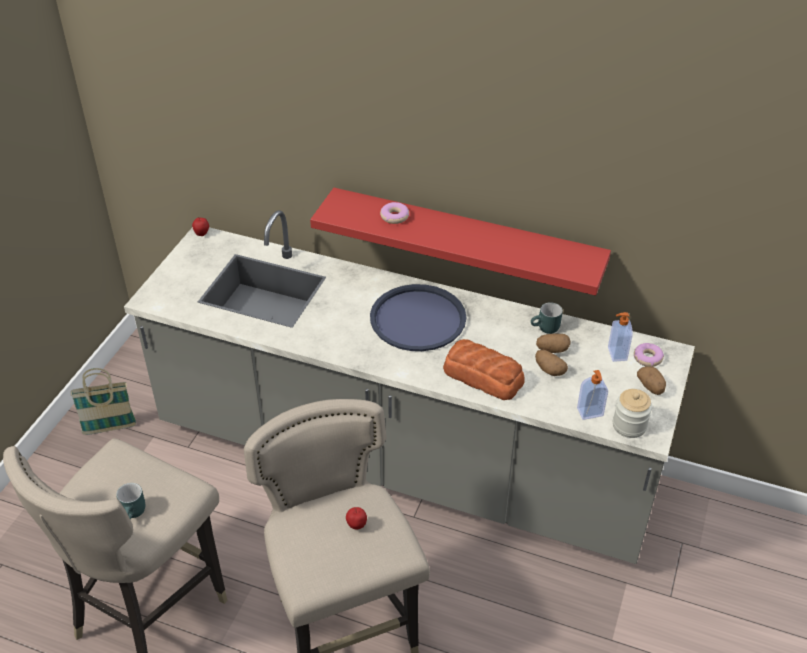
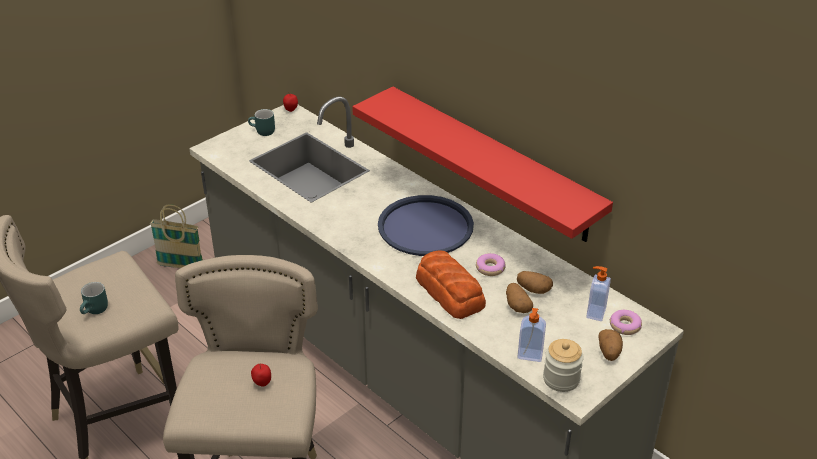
camera: 25 degrees right, 5 degrees down
donut [380,202,409,224] -> donut moved to [476,253,506,276]
turquoise mug [531,302,563,334] -> turquoise mug moved to [248,109,275,136]

